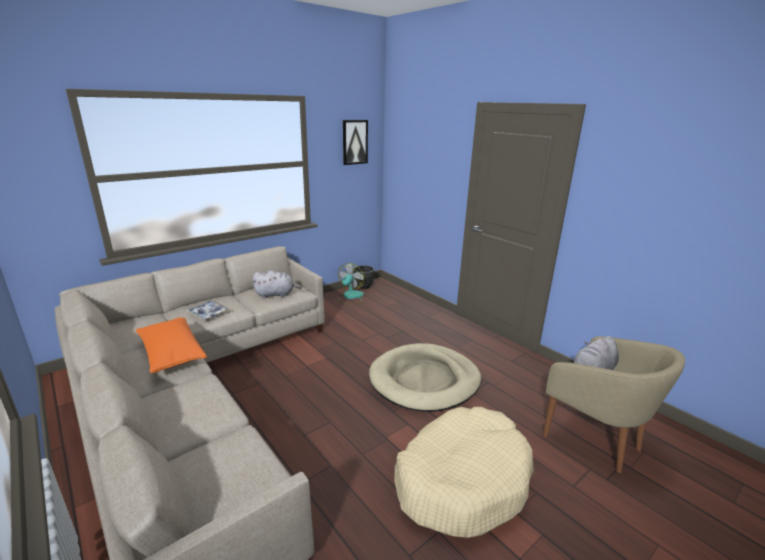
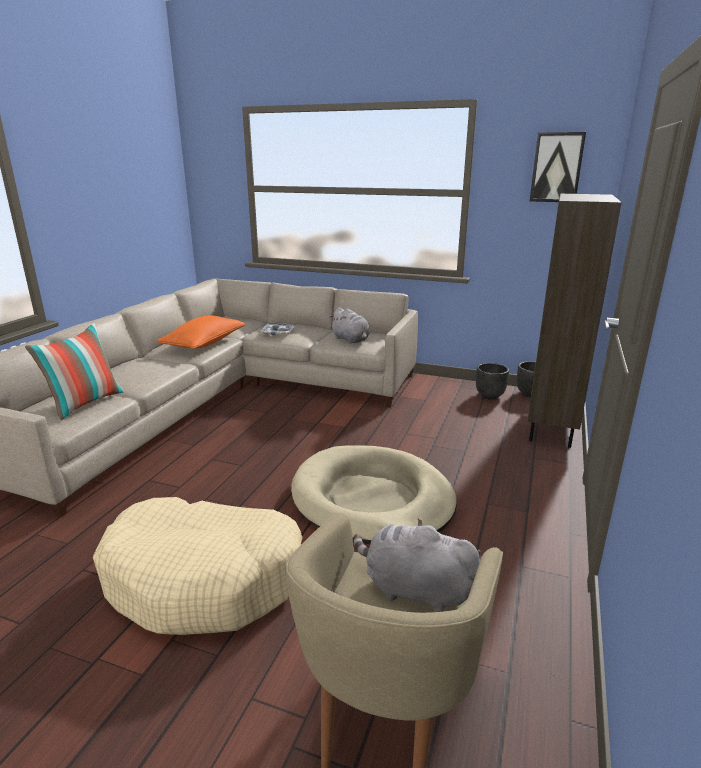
camera: 60 degrees right, 0 degrees up
fan [338,263,364,304] -> black planter [476,363,509,400]
none -> pillow [25,323,124,420]
none -> brown bookcase [528,194,622,448]

